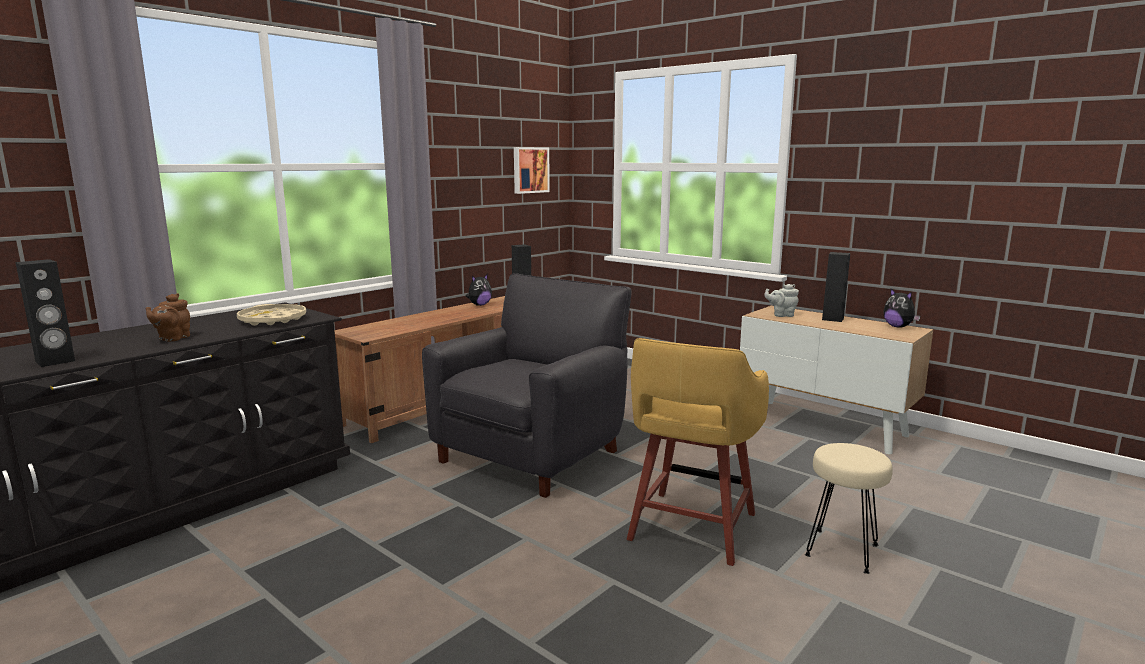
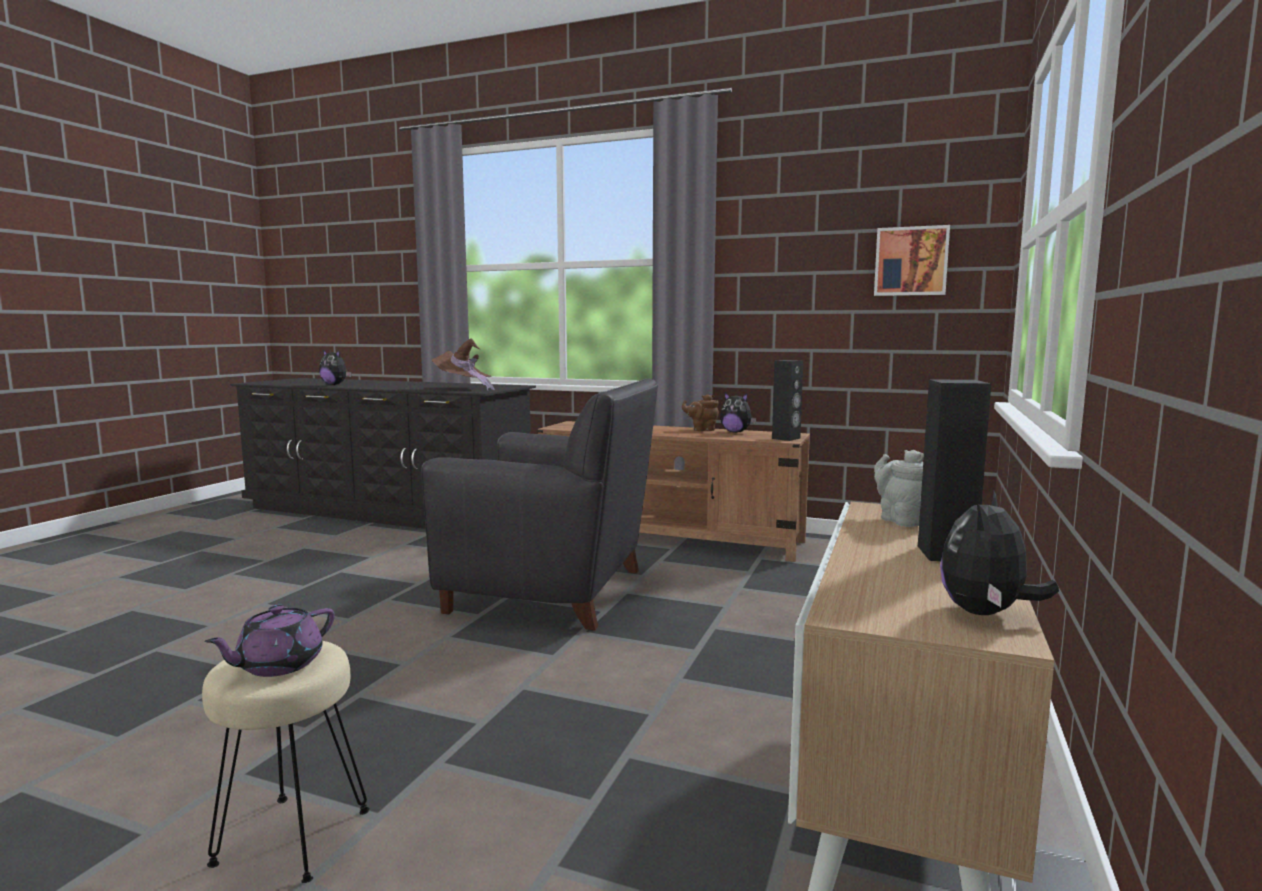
camera: 70 degrees right, 5 degrees down
black speaker [15,259,75,367] -> plush toy [319,350,352,385]
brown teapot [145,293,190,342] -> brown teapot moved to [682,394,719,431]
beige tray [237,304,306,326] -> brown hat [431,338,495,391]
yellow stool [627,338,769,566] -> none
none -> purple teapot [204,604,335,677]

